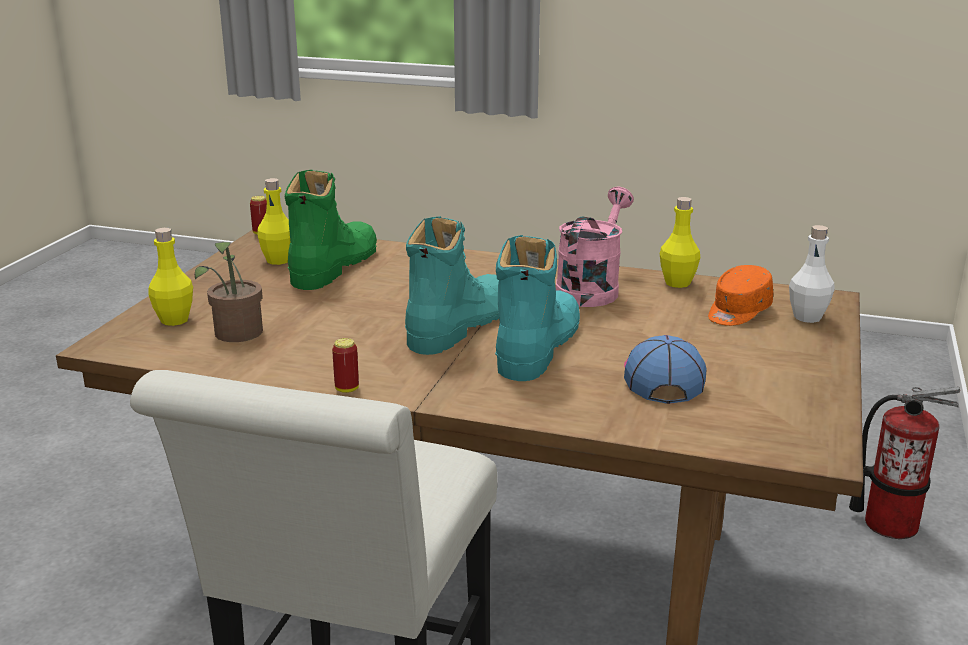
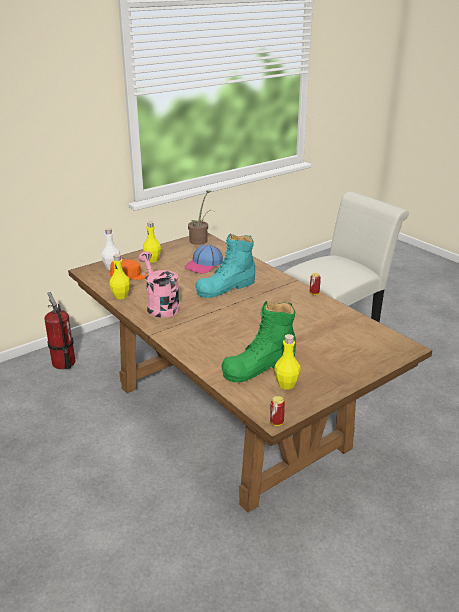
camera: 145 degrees left, 5 degrees up
yellow bottle [148,228,193,326] -> yellow bottle moved to [143,221,161,263]
potted plant [195,241,263,342] -> potted plant moved to [188,191,215,245]
turquoise boot [405,216,499,355] -> none
pink watering can [556,187,634,307] -> pink watering can turned 90 degrees clockwise [138,251,180,318]

